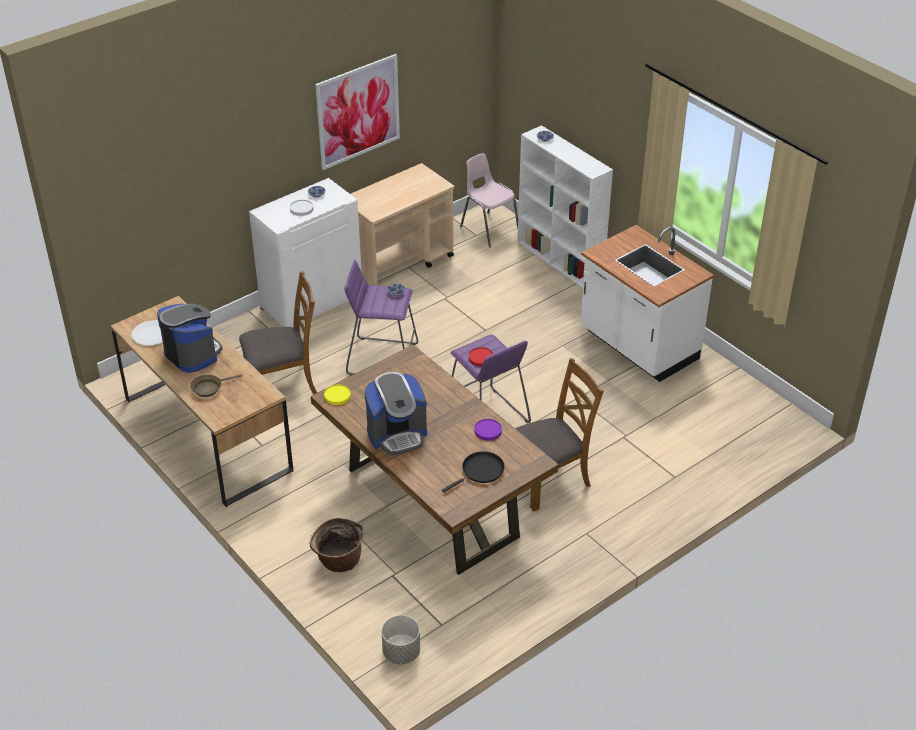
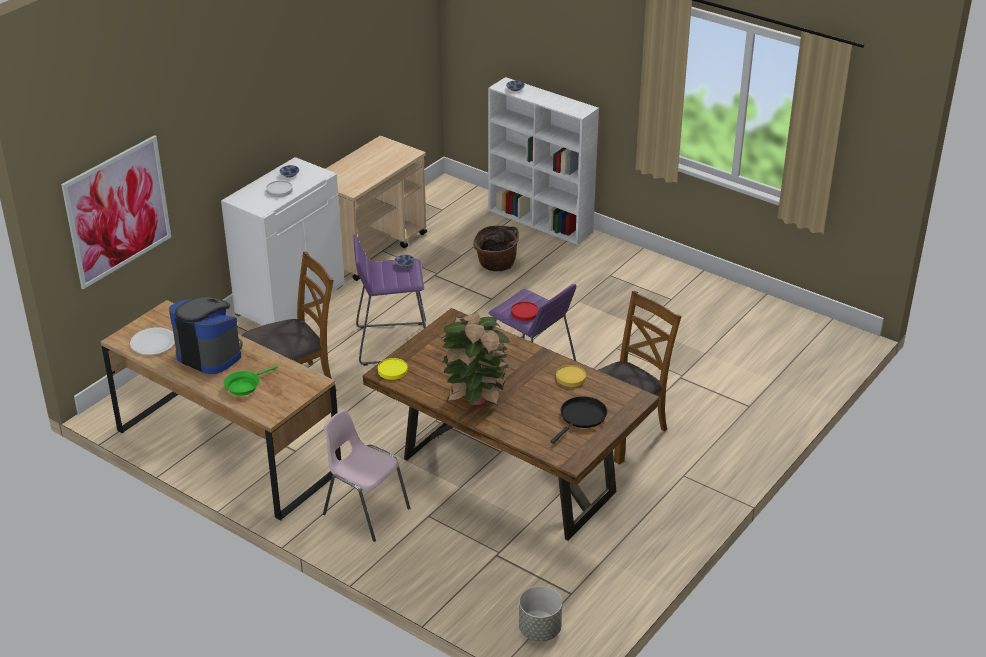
camera: 15 degrees left, 5 degrees down
brown frying pan [190,374,243,397] -> green frying pan [224,365,278,396]
basket [310,518,365,572] -> basket moved to [473,225,519,271]
picture [315,54,400,170] -> picture moved to [61,135,171,289]
coffee machine [365,372,427,455] -> potted plant [441,312,510,406]
pink chair [460,153,518,248] -> pink chair moved to [323,409,410,542]
purple plate [475,419,502,441] -> yellow plate [556,365,586,387]
white counter [581,225,714,382] -> none

